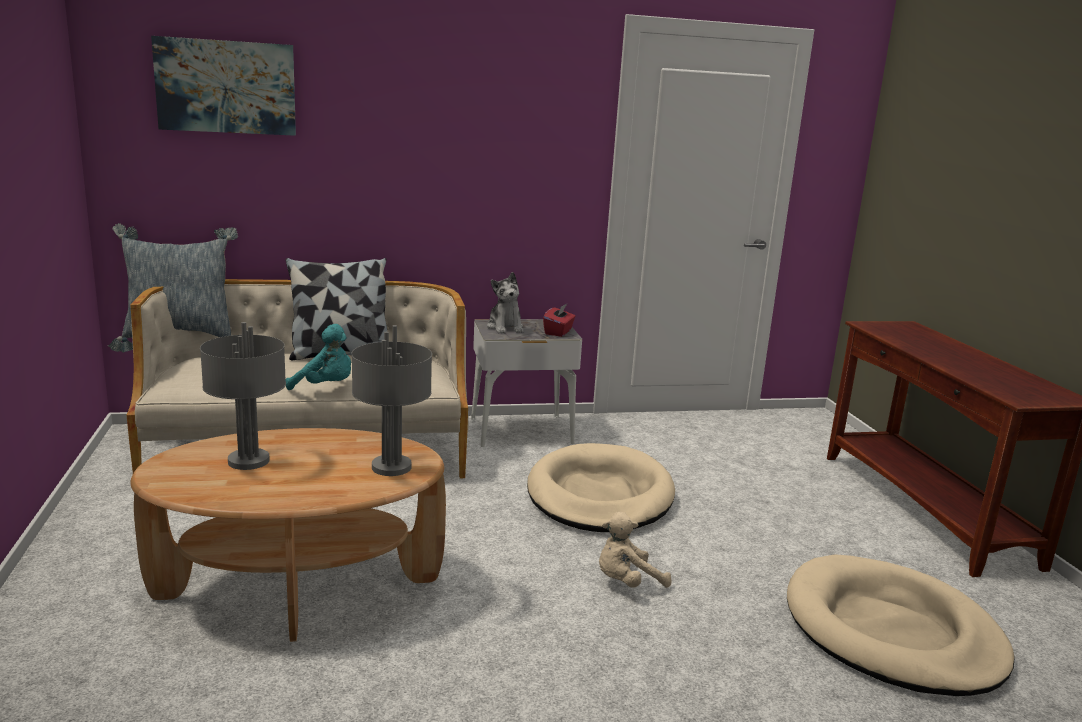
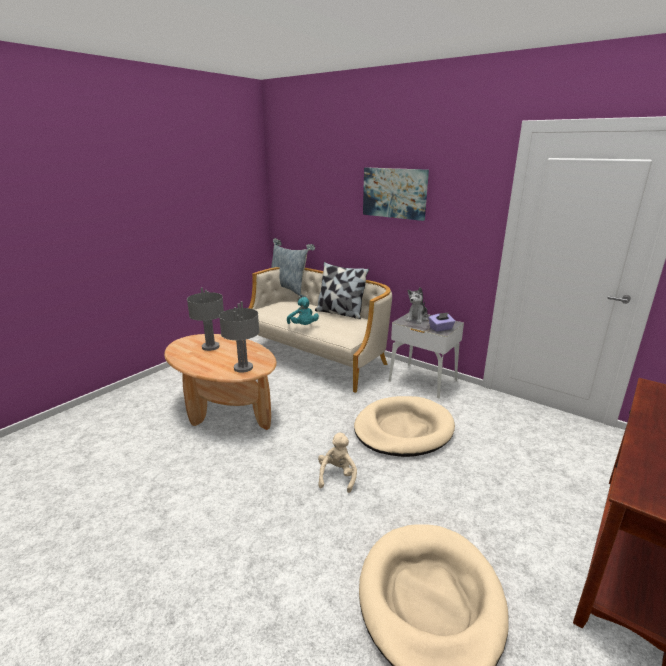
camera: 50 degrees right, 5 degrees up
picture [151,36,296,136] -> picture moved to [363,167,429,221]
red tissue box [543,304,576,337] -> purple tissue box [429,312,455,332]
beige plush toy [599,512,672,588] -> beige plush toy turned 75 degrees clockwise [318,433,357,493]

